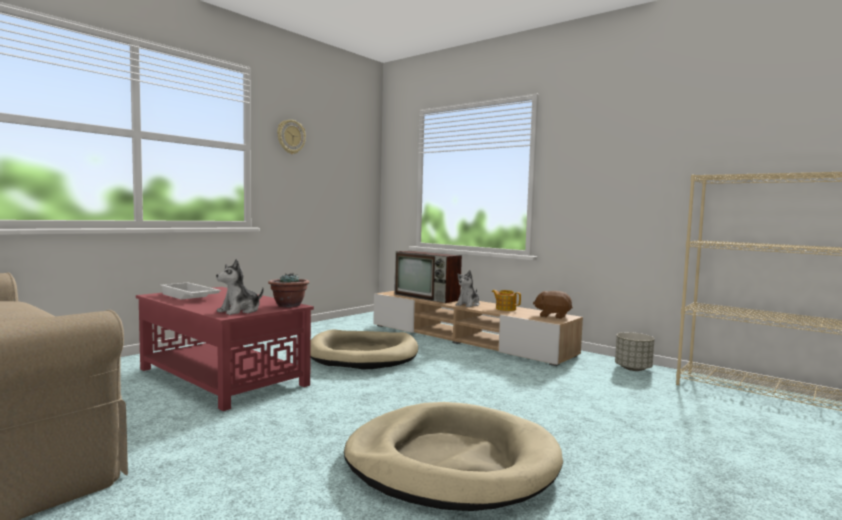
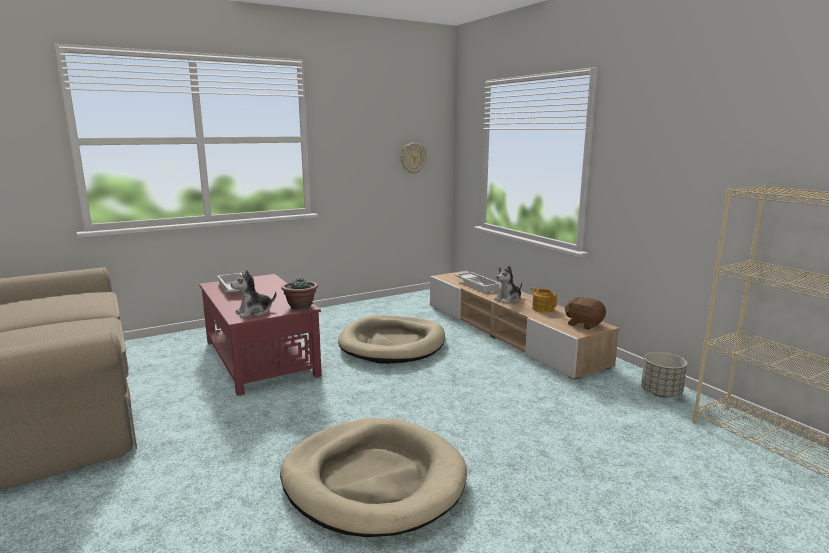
camera: 20 degrees right, 10 degrees up
wall clock [277,120,306,154] -> wall clock moved to [400,143,427,174]
television [394,251,462,303] -> white tray [454,272,501,293]

